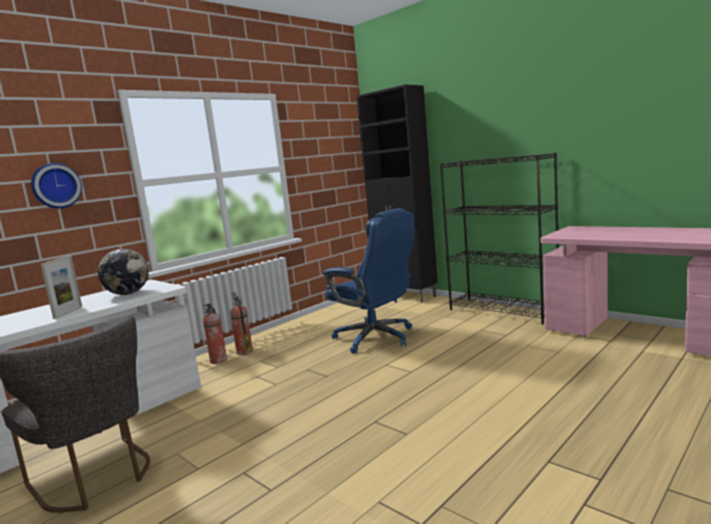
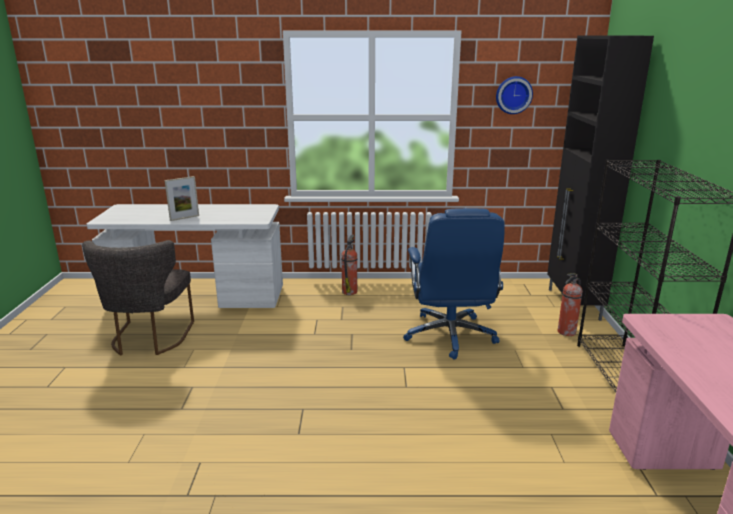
camera: 45 degrees right, 10 degrees up
wall clock [31,163,82,208] -> wall clock moved to [496,76,533,114]
globe [98,249,149,295] -> none
fire extinguisher [203,303,227,364] -> fire extinguisher moved to [558,273,583,336]

